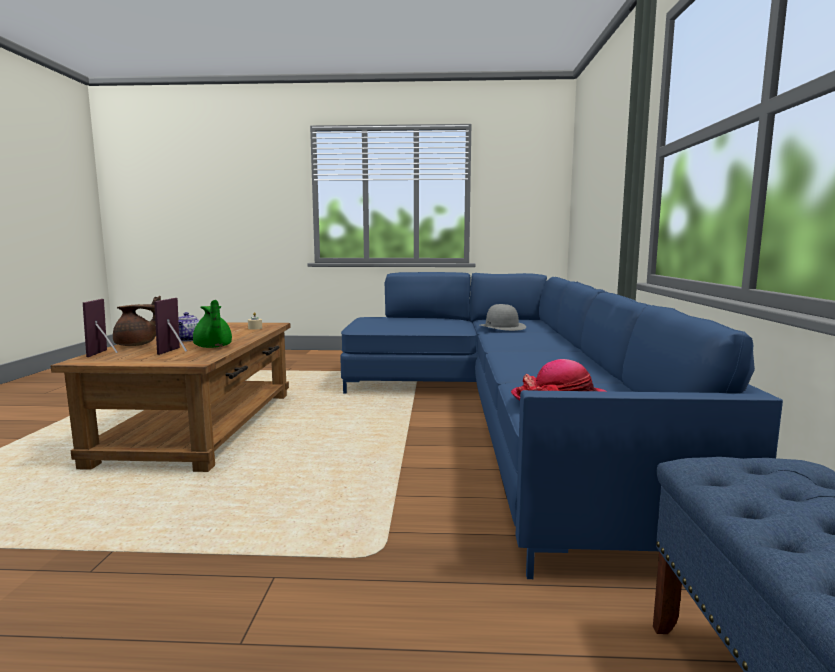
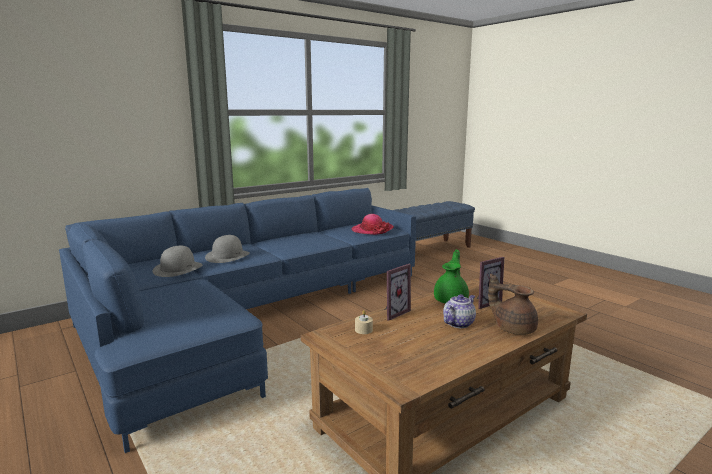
camera: 130 degrees left, 5 degrees up
picture frame [83,299,118,357] -> picture frame moved to [385,264,411,321]
none -> grey hat [205,235,250,263]

